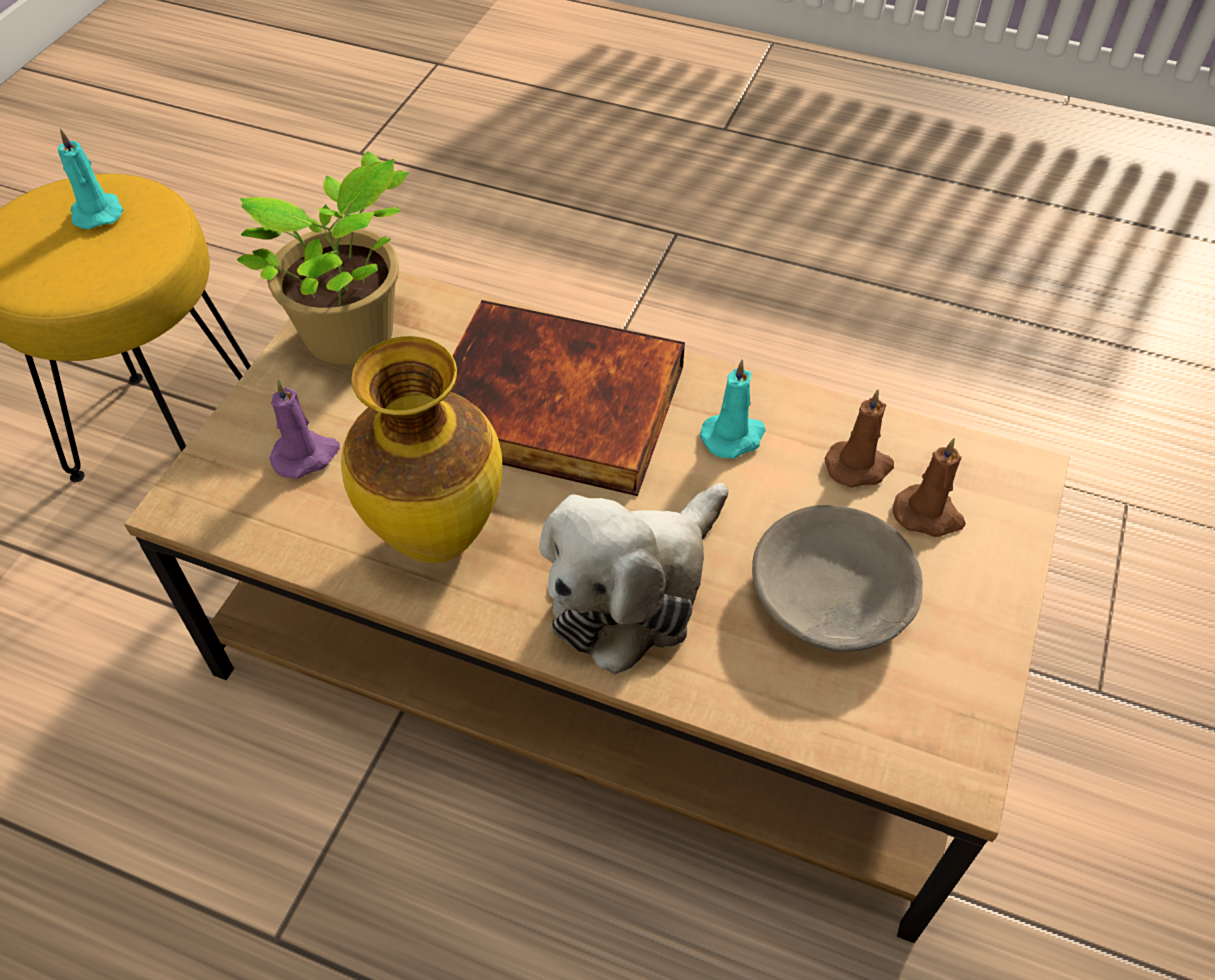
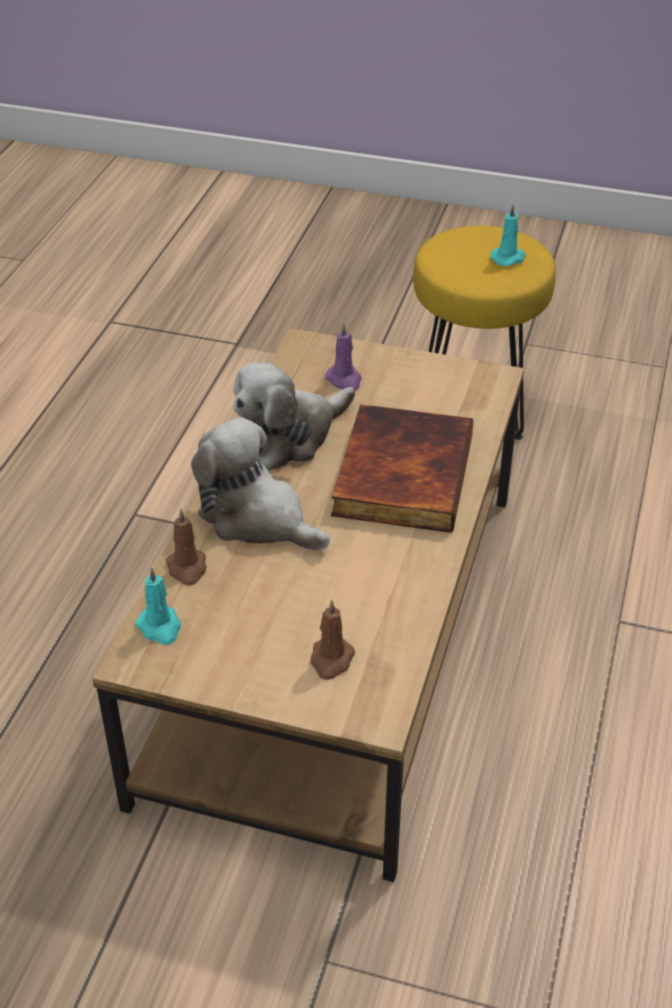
camera: 85 degrees right, 10 degrees down
potted plant [237,151,409,365] -> none
vase [341,336,502,563] -> plush toy [233,363,355,470]
turquoise candle [700,359,766,459] -> turquoise candle moved to [135,567,181,645]
grey bowl [752,505,923,652] -> none
brown candle [825,389,894,488] -> brown candle moved to [166,509,207,585]

